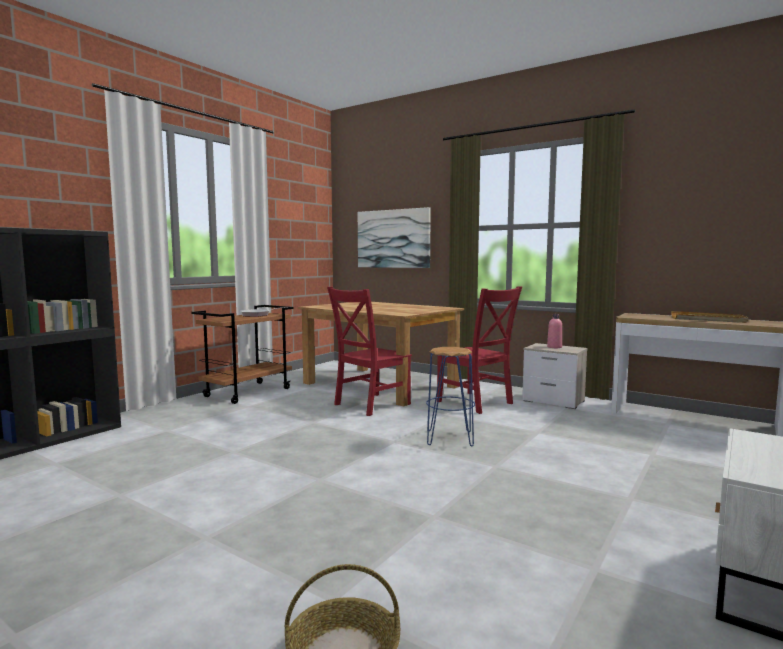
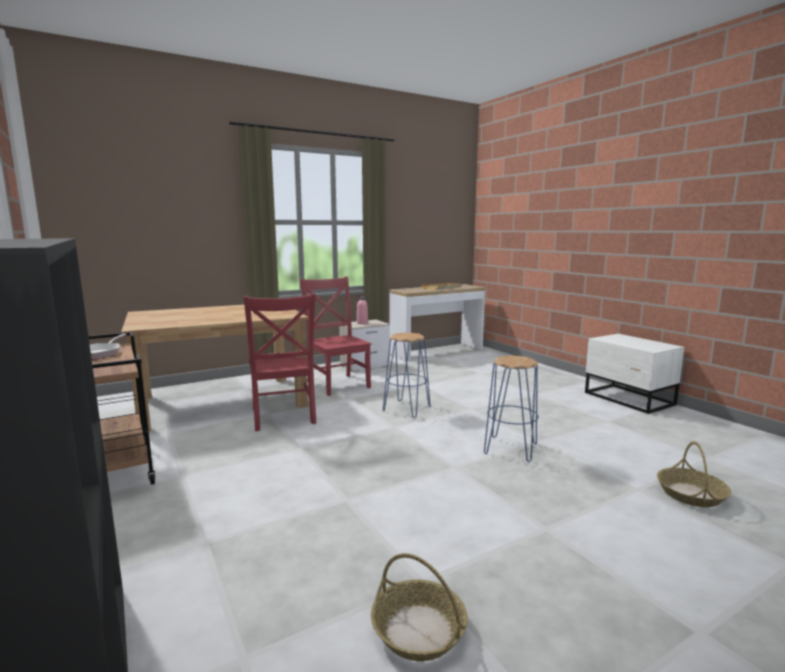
camera: 65 degrees left, 5 degrees up
picture [358,207,431,268] -> none
red chair [437,286,522,414] -> red chair turned 105 degrees counterclockwise [300,276,372,396]
none -> basket [371,553,468,661]
none -> blue stool [484,355,539,462]

